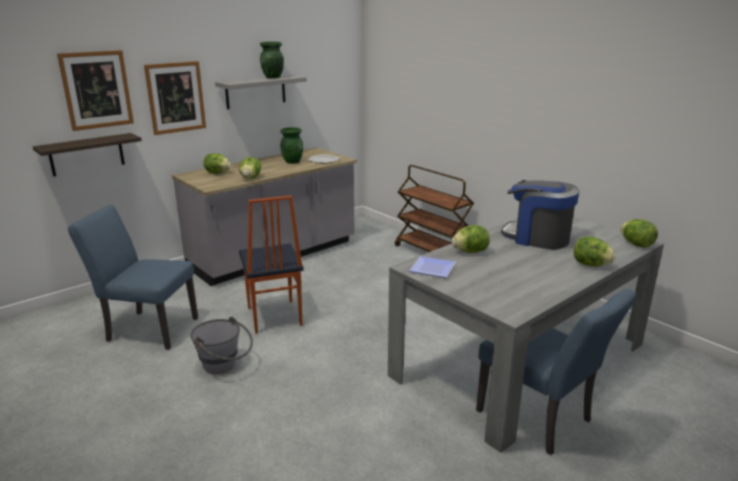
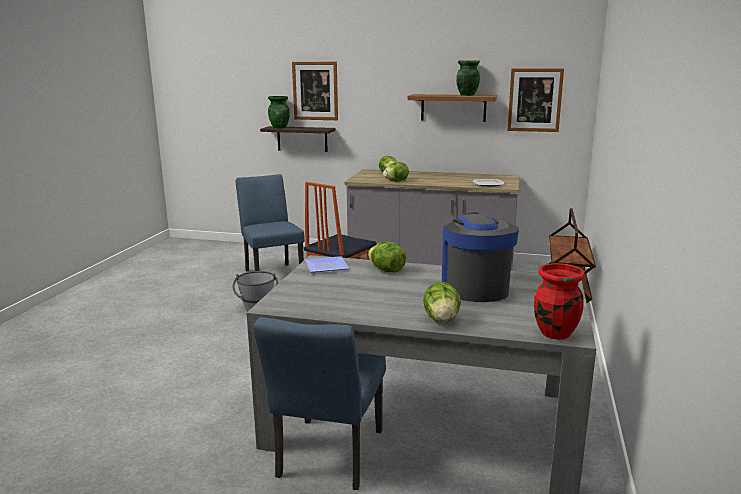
camera: 55 degrees right, 5 degrees down
picture [144,61,206,135] -> picture moved to [507,68,564,132]
grey shelf [215,75,307,109] -> brown shelf [407,94,497,122]
green vase [280,127,303,164] -> green vase moved to [268,96,290,128]
lettuce [621,219,658,247] -> red vase [534,263,585,340]

